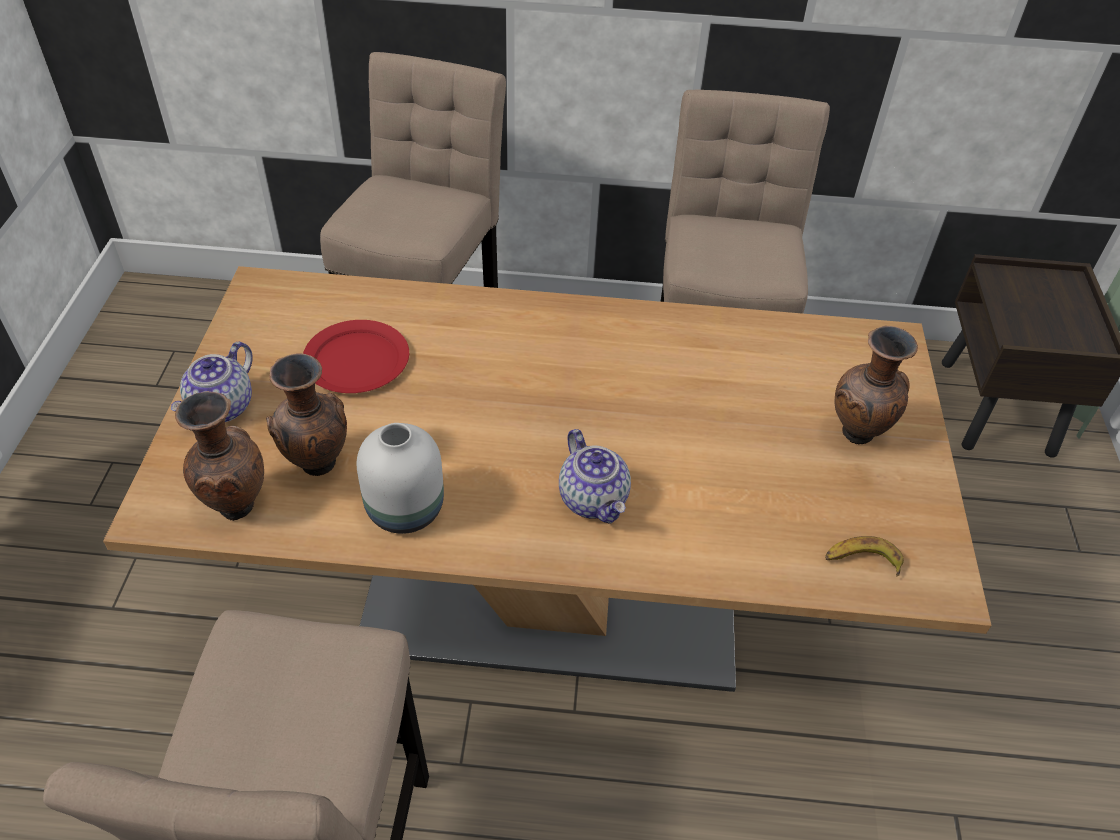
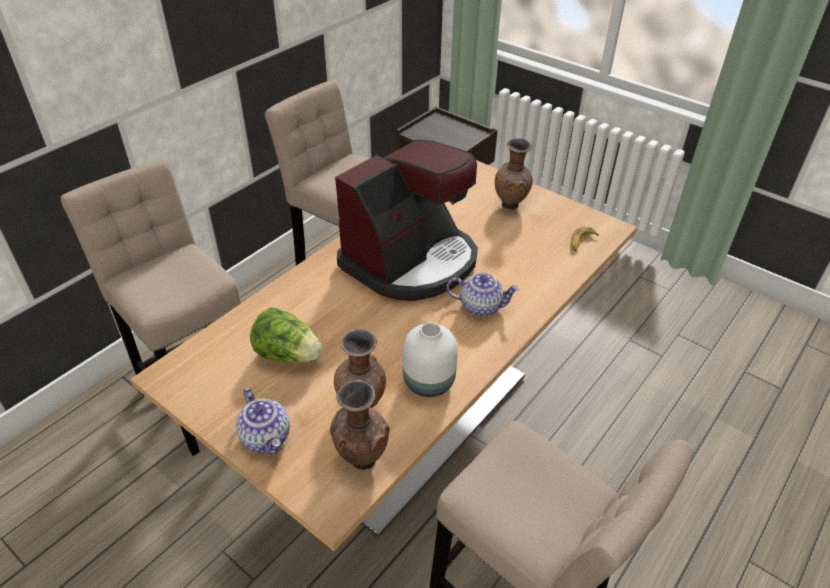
camera: 55 degrees left, 5 degrees down
red plate [303,320,409,393] -> lettuce [250,308,322,363]
none -> coffee machine [335,139,478,301]

